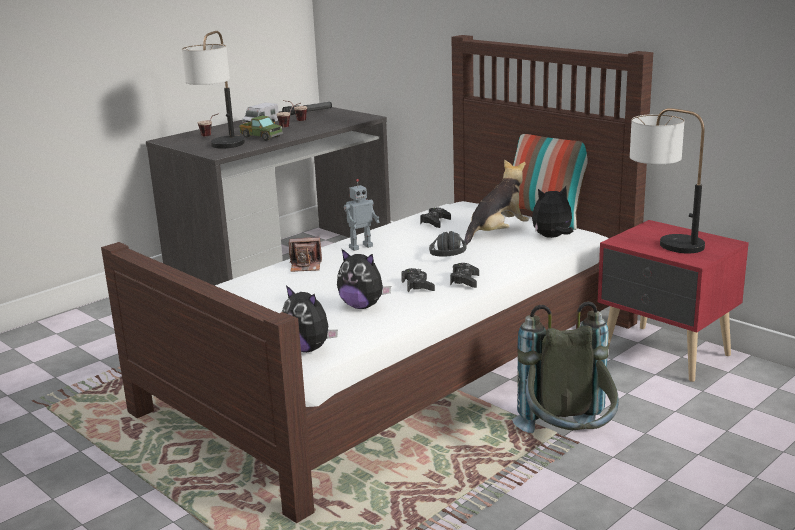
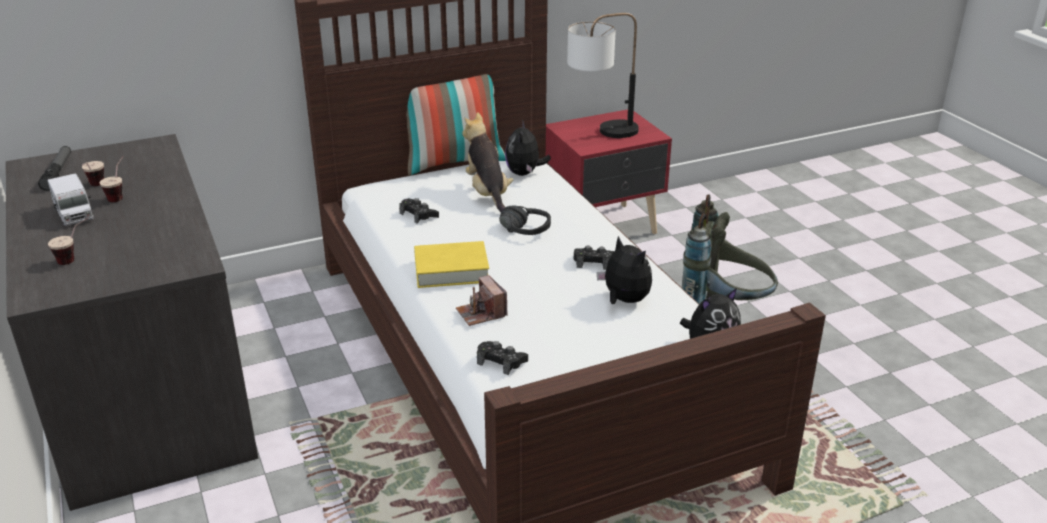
camera: 70 degrees left, 10 degrees up
table lamp [182,31,245,149] -> none
toy truck [239,116,283,141] -> none
camera [288,237,322,272] -> camera turned 135 degrees clockwise [456,275,508,326]
plush toy [337,249,391,309] -> plush toy turned 90 degrees counterclockwise [597,236,652,304]
toy robot [344,179,380,251] -> yellow book [414,241,489,288]
black game controller [450,263,479,288] -> black game controller moved to [477,341,528,375]

